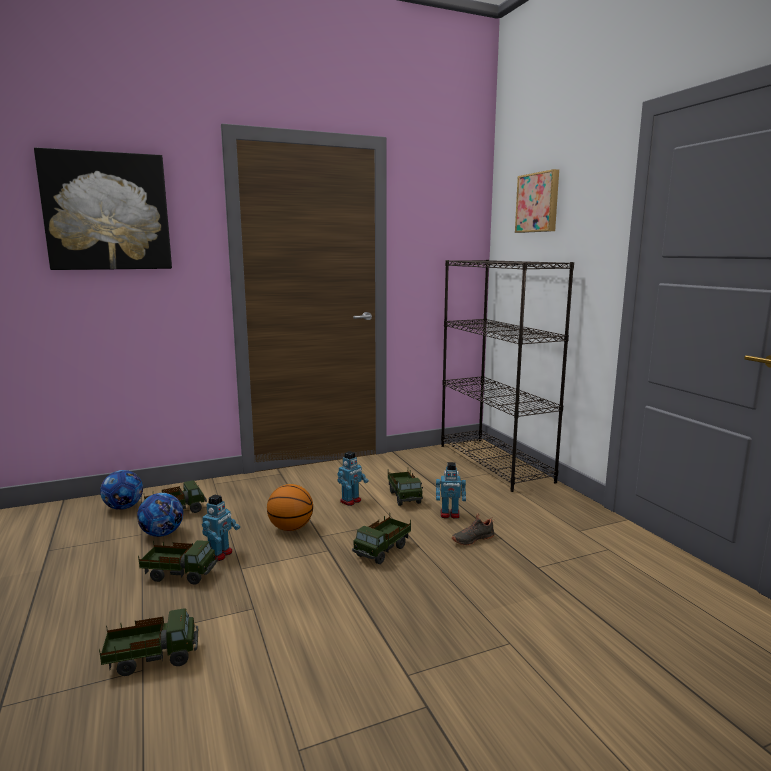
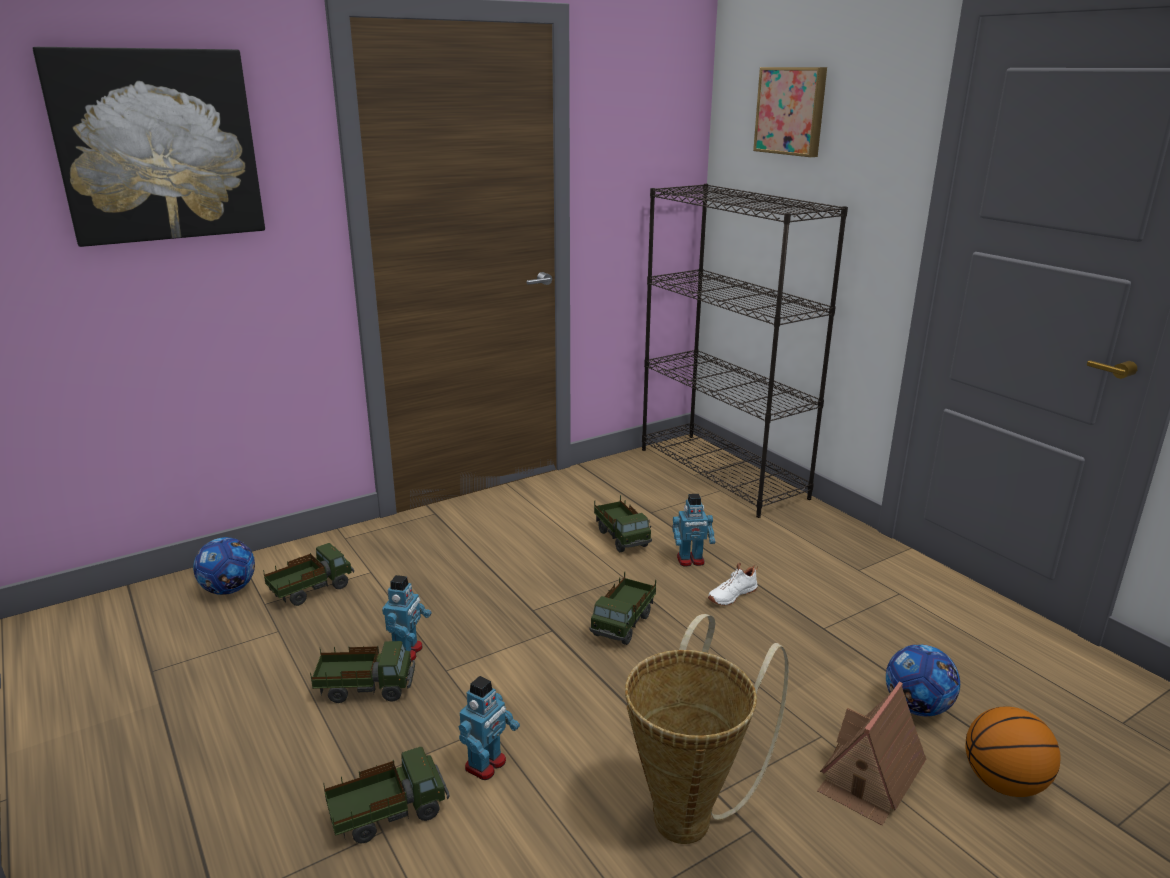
camera: 10 degrees left, 10 degrees up
football [137,493,183,537] -> football moved to [886,644,960,716]
basketball [267,484,313,531] -> basketball moved to [965,706,1061,797]
toy robot [337,451,369,506] -> toy robot moved to [459,676,520,780]
black shoe [452,513,494,545] -> white shoe [708,562,758,606]
none -> basket [625,614,789,844]
none -> toy house [817,682,926,825]

